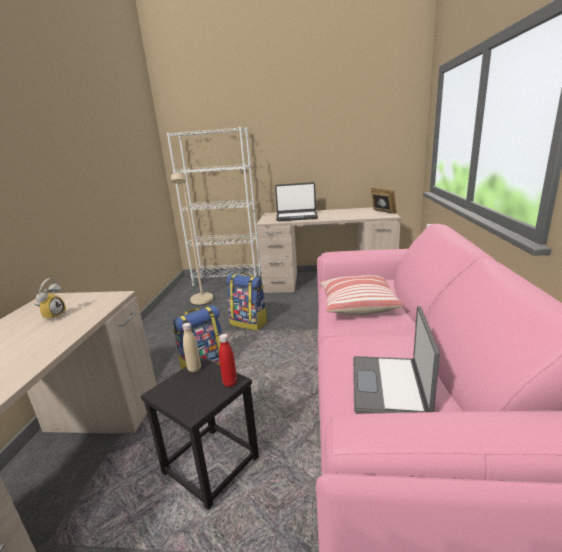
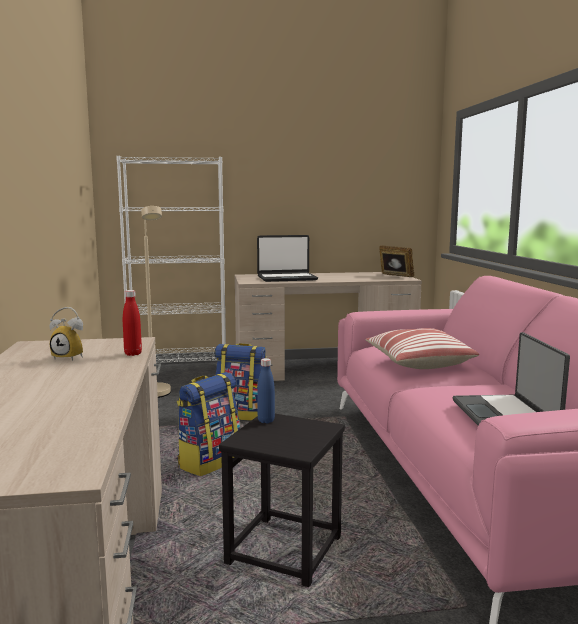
camera: 15 degrees left, 10 degrees down
alarm clock [35,278,66,320] -> alarm clock turned 105 degrees clockwise [50,307,83,361]
beige bottle [182,323,201,373] -> blue bottle [258,358,275,423]
red bottle [219,334,237,387] -> red bottle moved to [123,290,142,356]

